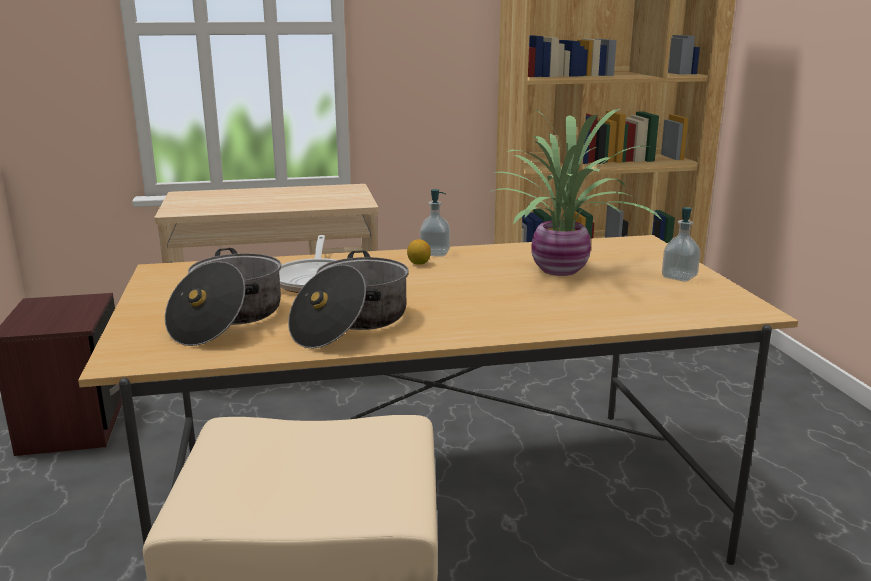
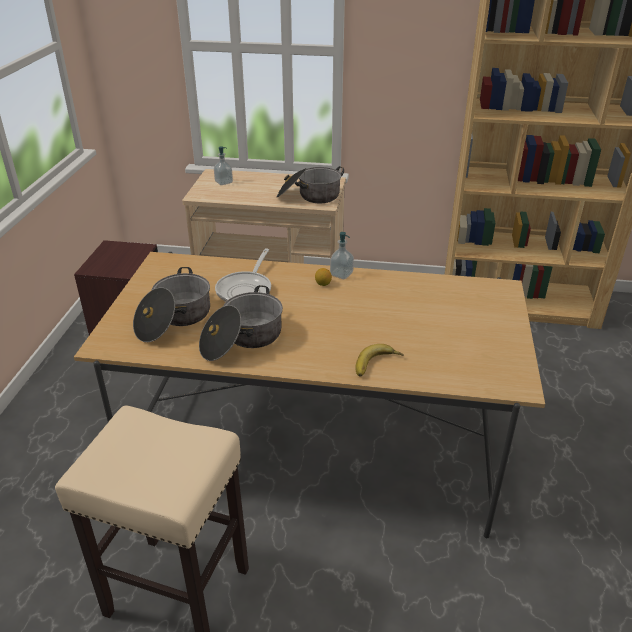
camera: 20 degrees right, 15 degrees up
potted plant [490,109,663,276] -> none
soap dispenser [662,207,701,282] -> soap dispenser moved to [214,146,233,185]
none -> cooking pot [277,166,344,203]
none -> banana [355,344,404,377]

